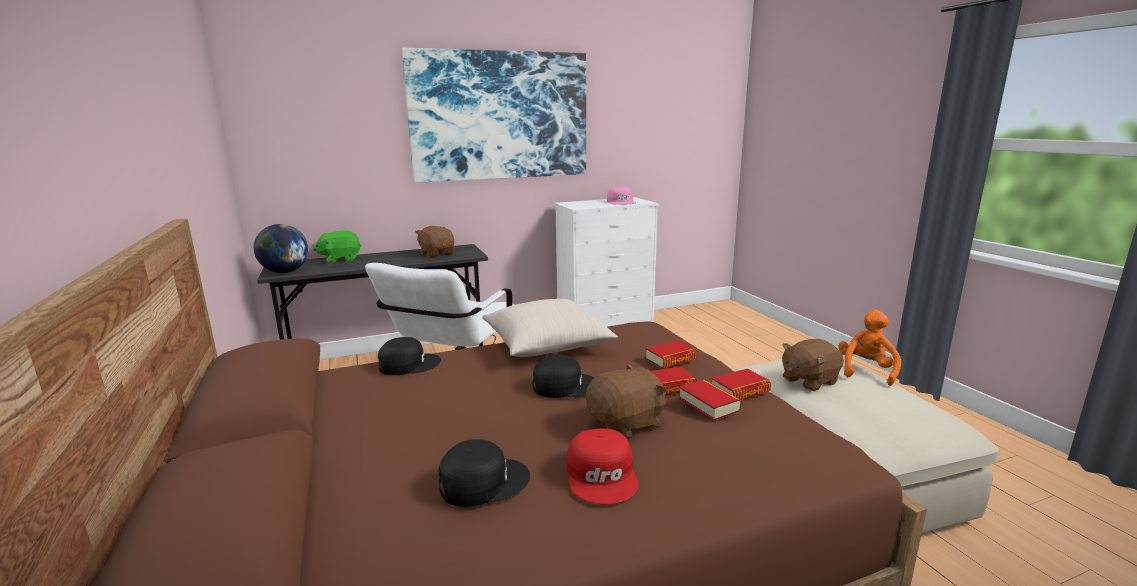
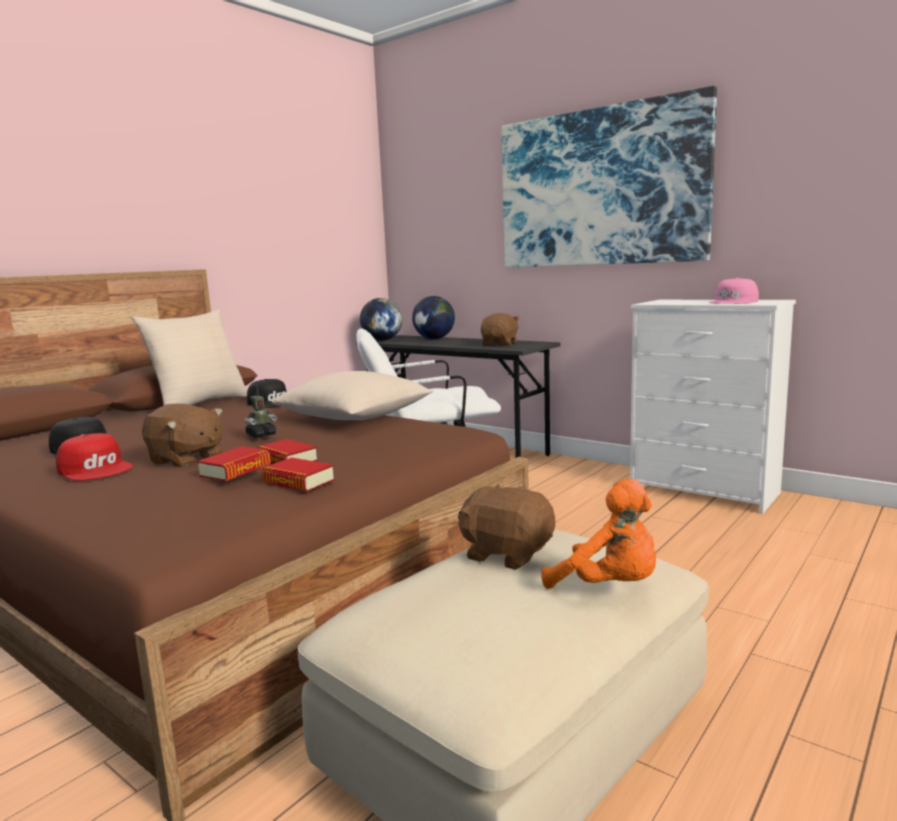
camera: 60 degrees right, 5 degrees down
green plush toy [313,230,361,264] -> globe [412,296,455,339]
black cap [533,355,594,398] -> toy robot [245,386,277,438]
red cap [566,429,639,504] -> red cap turned 105 degrees counterclockwise [56,433,133,481]
book [646,340,697,369] -> none
orange plush toy [839,310,901,386] -> orange plush toy turned 45 degrees clockwise [541,479,656,589]
none -> beige pillow [131,309,247,405]

